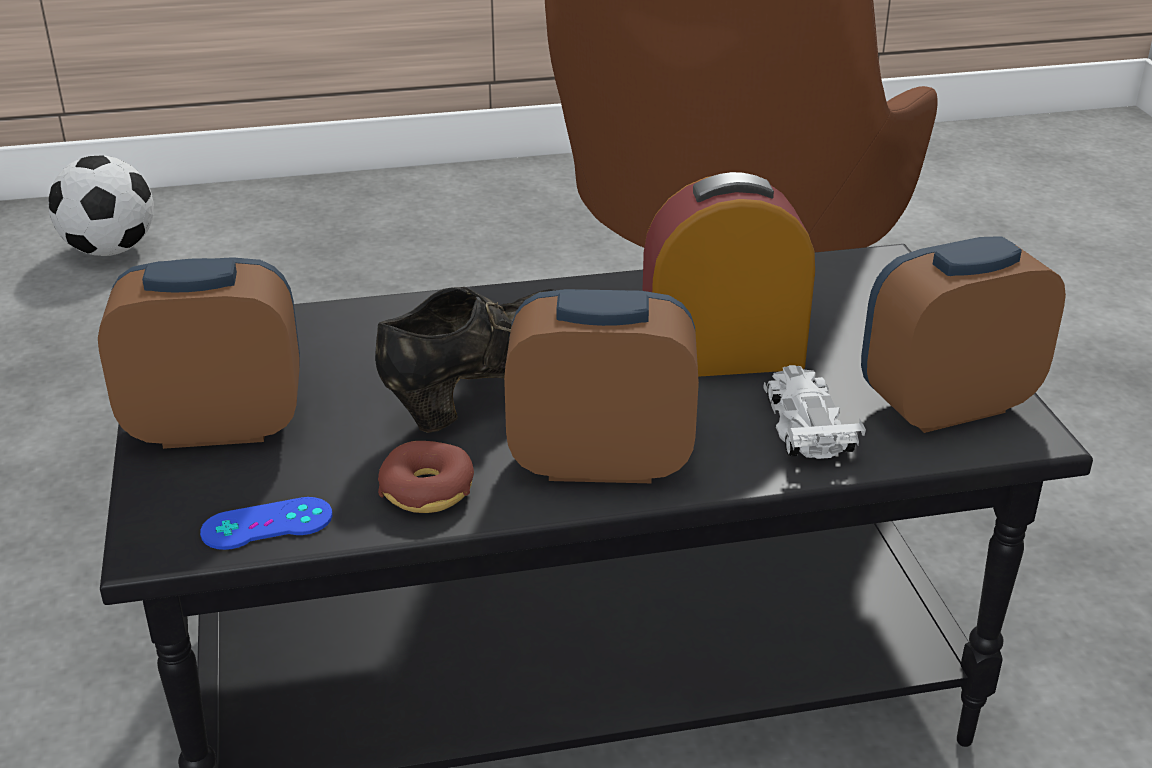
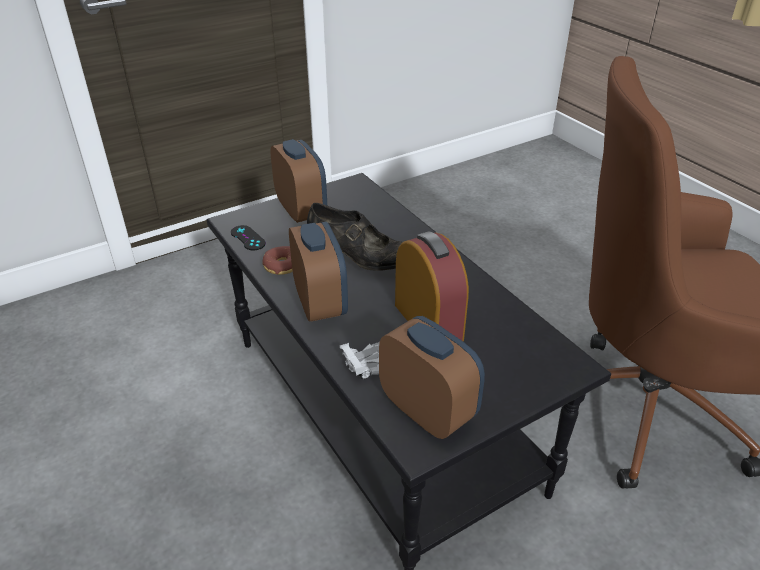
camera: 70 degrees right, 5 degrees up
football [48,155,154,256] -> none
blue game controller [200,497,332,550] -> black game controller [231,225,266,250]

